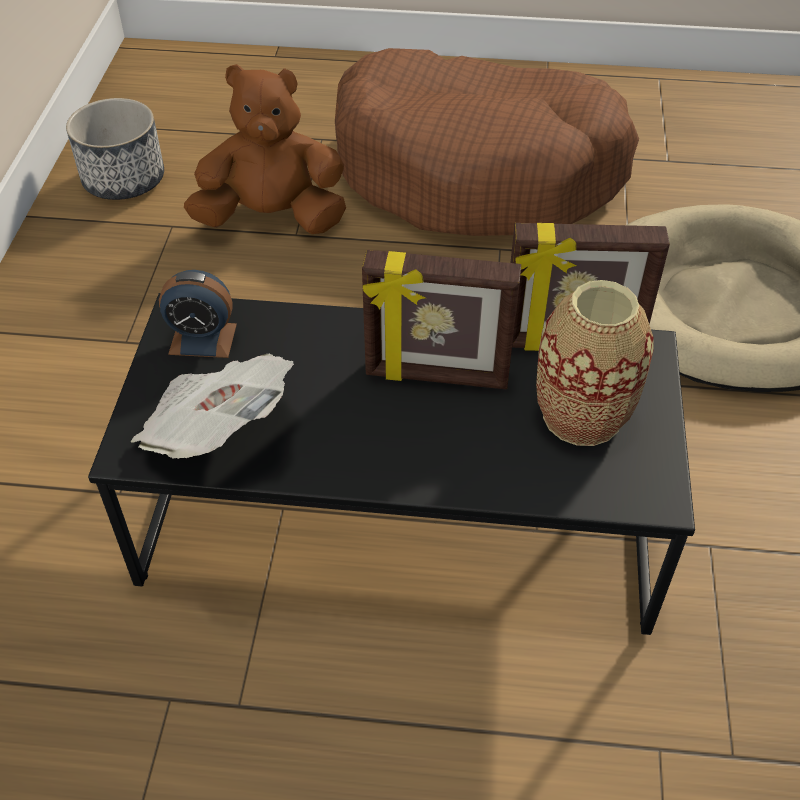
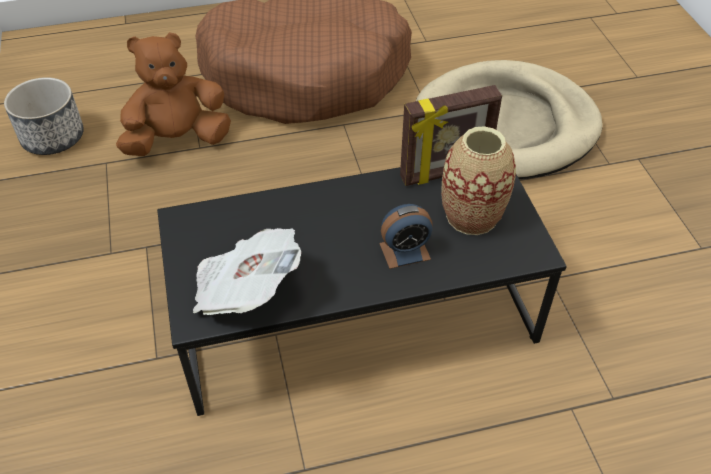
camera: 20 degrees left, 0 degrees up
alarm clock [159,270,237,358] -> alarm clock moved to [379,204,433,269]
picture frame [362,250,521,389] -> none

